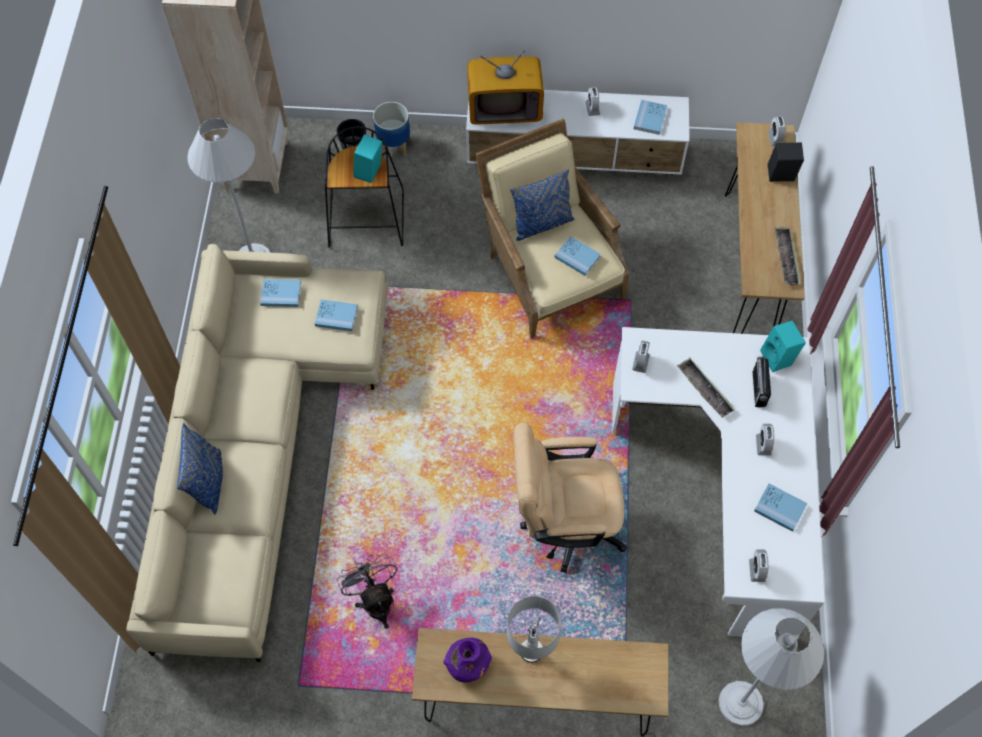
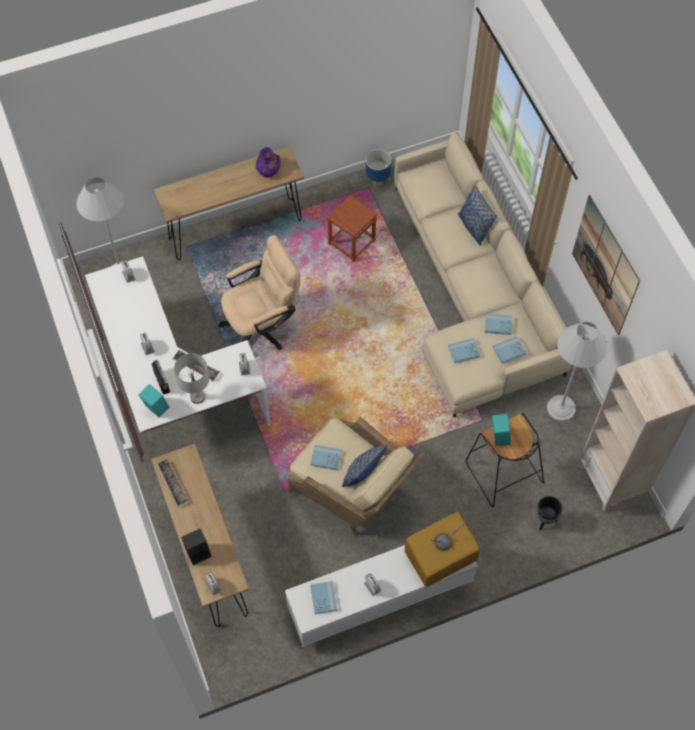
camera: 155 degrees right, 0 degrees up
grey fan [337,553,397,629] -> brown stool [327,195,377,262]
planter [373,102,410,157] -> planter moved to [366,149,391,191]
grey table lamp [507,596,562,663] -> grey table lamp moved to [174,353,209,404]
blue book [754,484,808,532] -> blue book moved to [485,313,513,335]
none -> picture [572,195,640,335]

